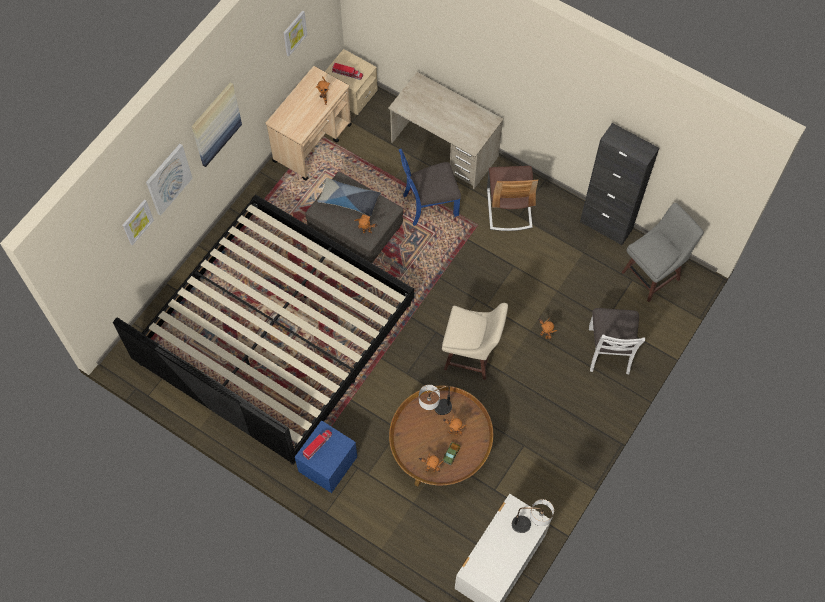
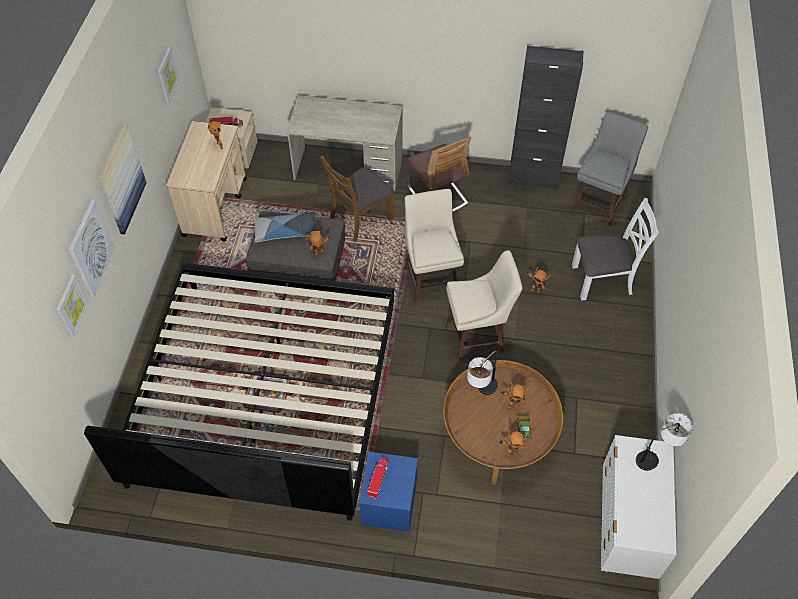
camera: 25 degrees left, 10 degrees down
blue chair [399,149,461,226] -> brown chair [320,155,394,242]
white chair [589,308,645,374] -> white chair turned 75 degrees counterclockwise [572,198,659,300]
none -> beige stool [405,189,464,303]

